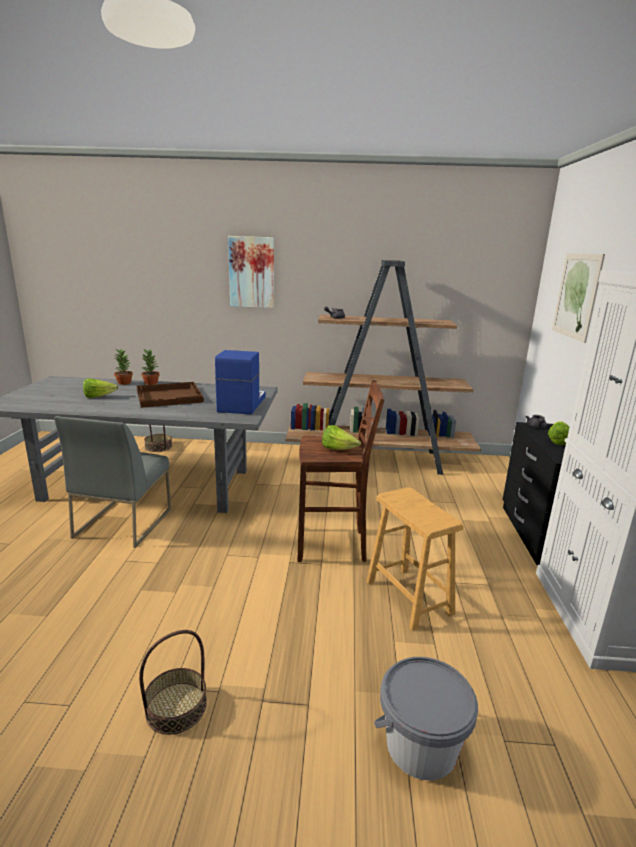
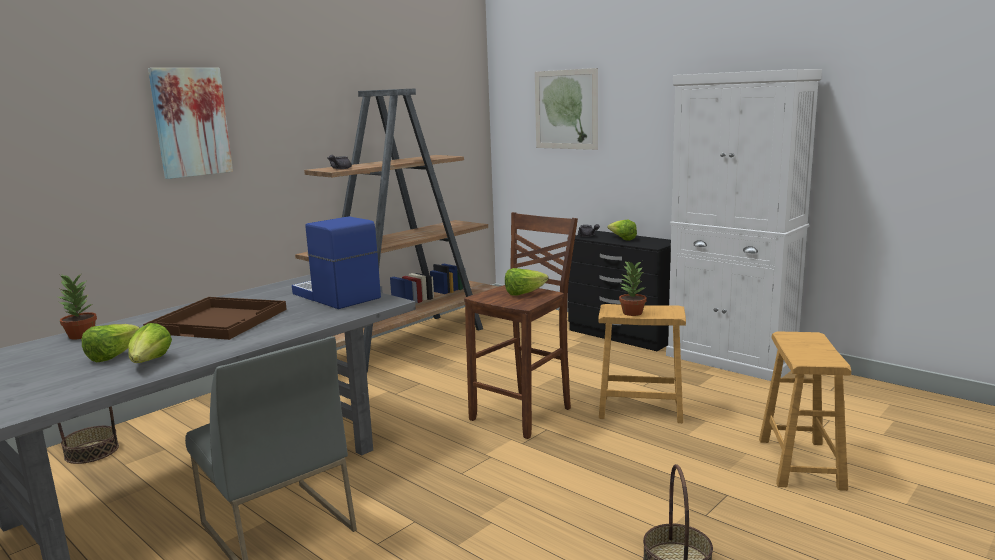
camera: 50 degrees left, 5 degrees down
potted plant [141,349,159,385] -> potted plant moved to [619,261,647,316]
grey bucket [374,657,478,781] -> brown stool [759,331,851,491]
none -> lettuce [128,323,172,363]

